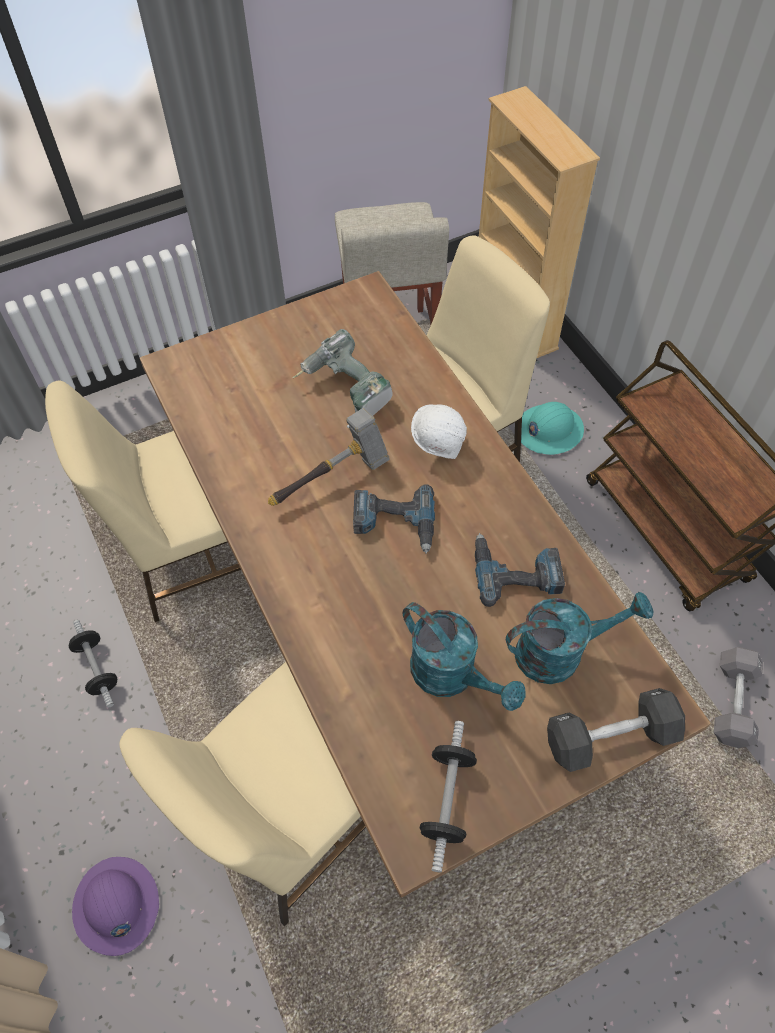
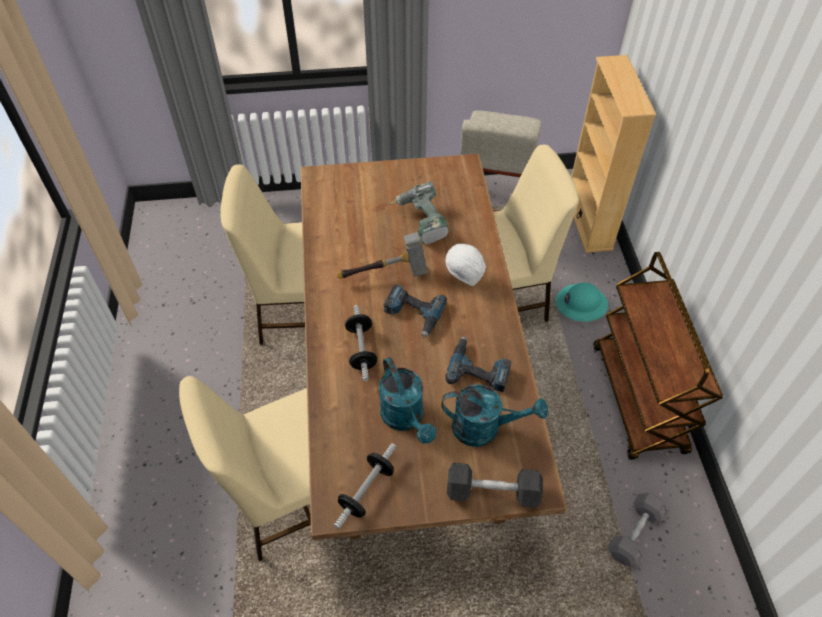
camera: 20 degrees right, 5 degrees down
dumbbell [69,620,118,708] -> dumbbell moved to [345,305,377,381]
purple hard hat [72,857,159,956] -> none

